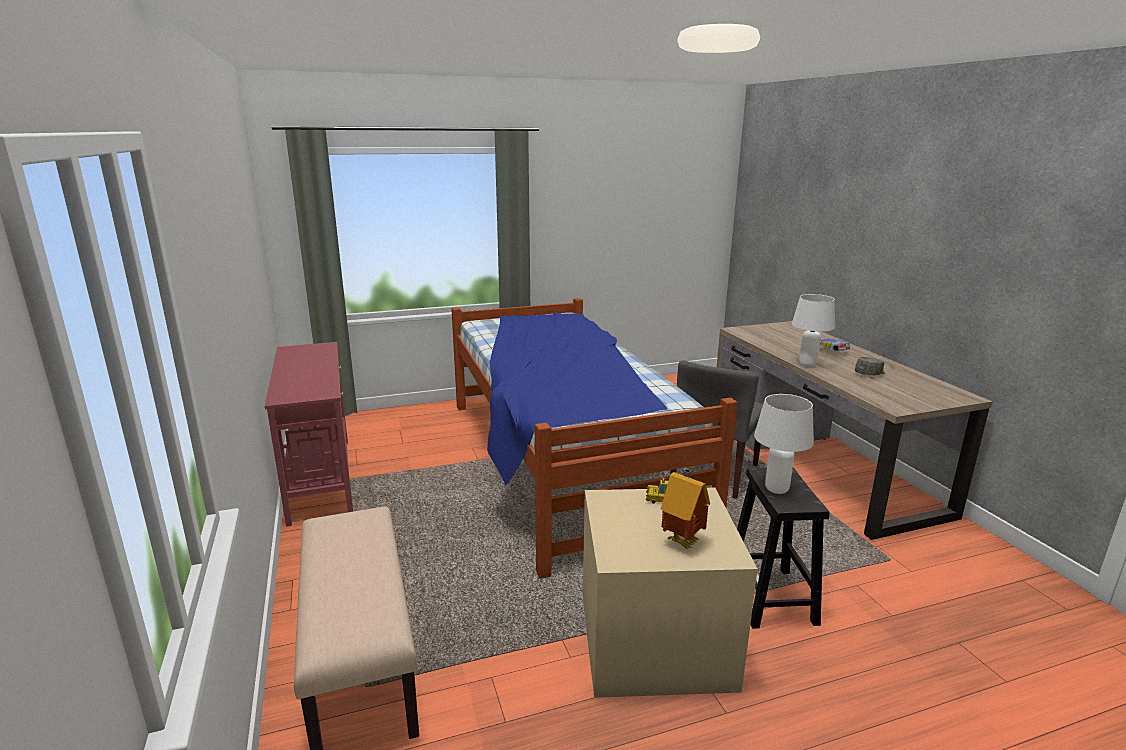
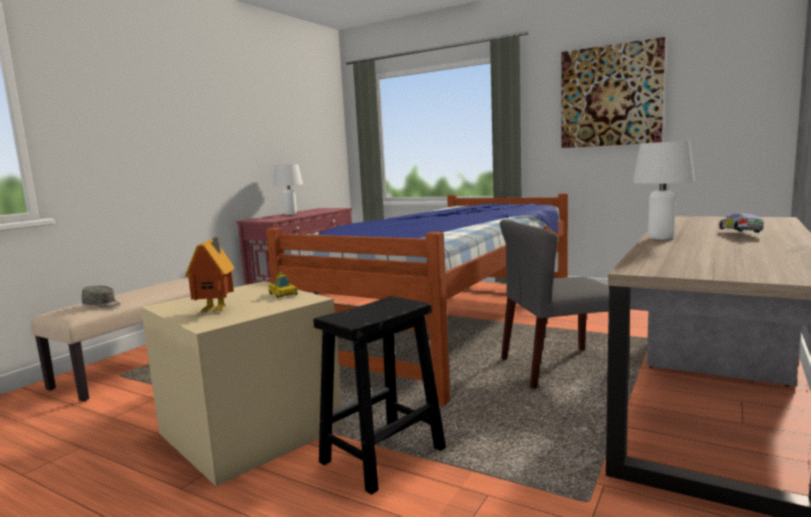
camera: 50 degrees right, 10 degrees down
white table lamp [754,394,814,494] -> white table lamp moved to [273,164,303,215]
grey cap [855,357,885,376] -> grey cap moved to [82,286,121,308]
none -> picture [561,37,666,148]

